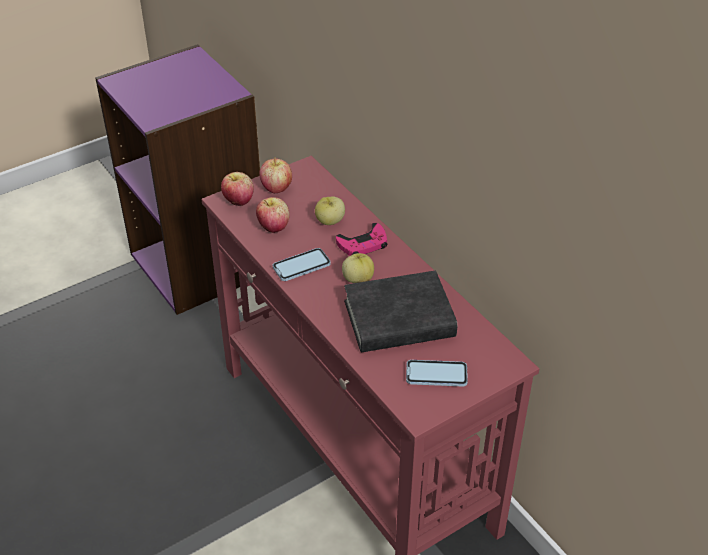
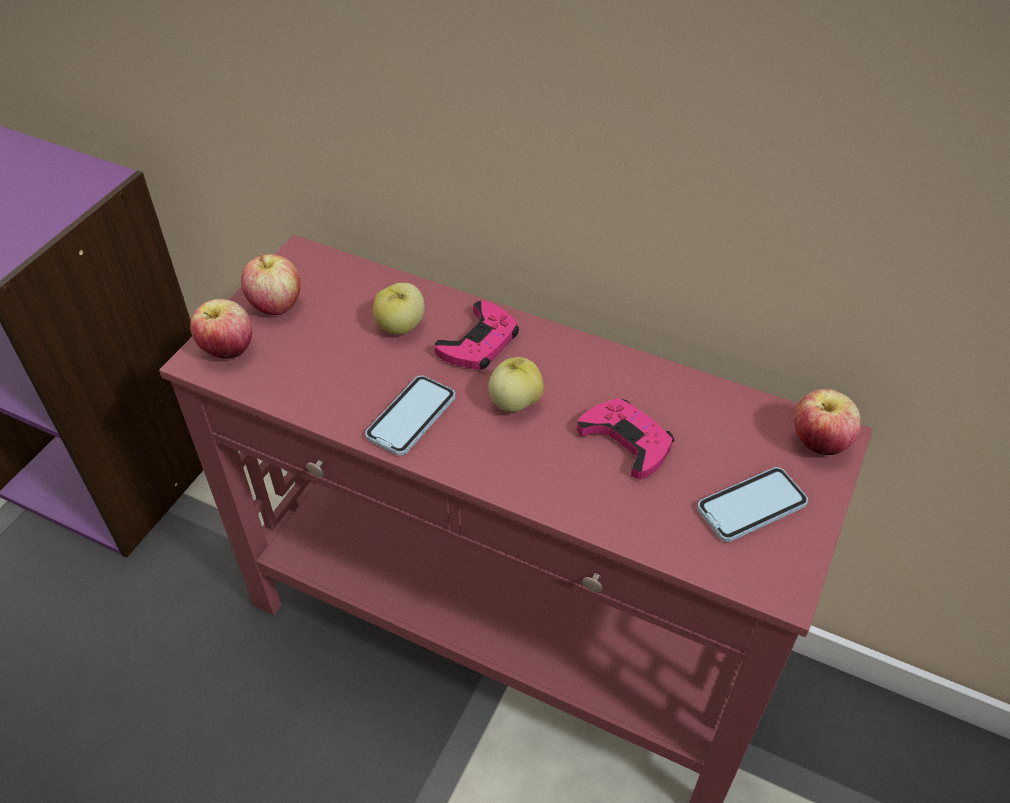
camera: 30 degrees left, 5 degrees up
apple [256,197,290,233] -> apple moved to [794,389,861,455]
black book [344,271,457,352] -> pink game controller [577,398,674,479]

